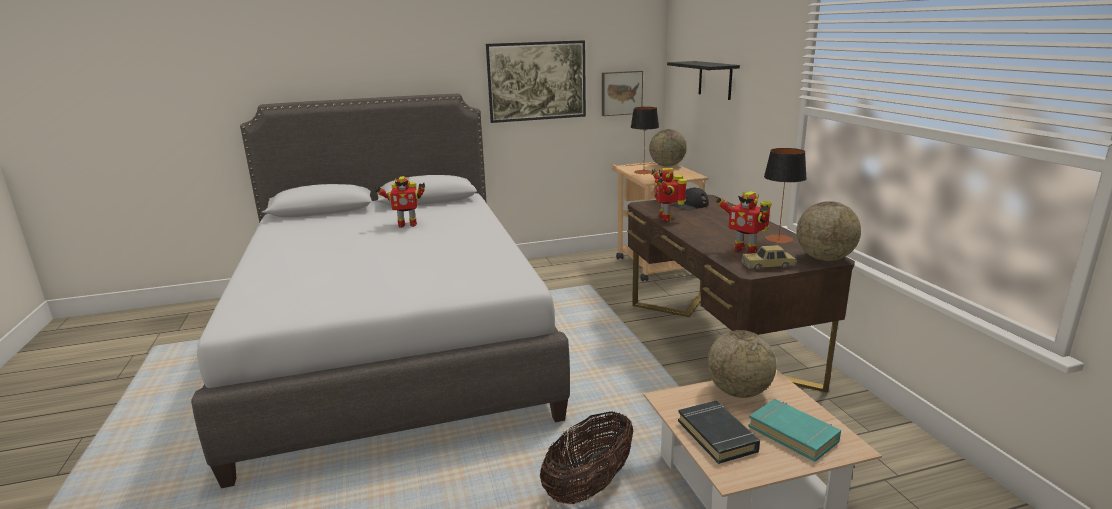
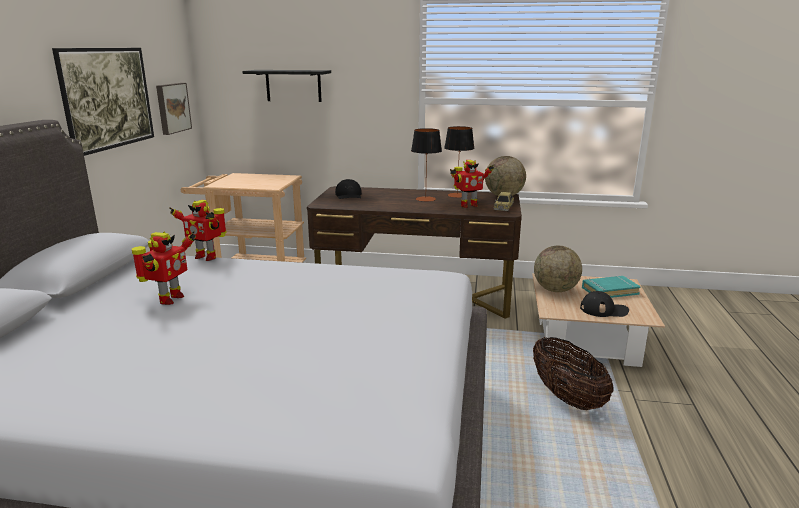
camera: 65 degrees left, 0 degrees up
table lamp [631,107,659,174] -> table lamp moved to [411,128,442,202]
globe [649,129,687,167] -> none
toy robot [651,168,687,221] -> toy robot moved to [169,200,227,261]
black book [678,401,760,464] -> black cap [580,291,629,317]

